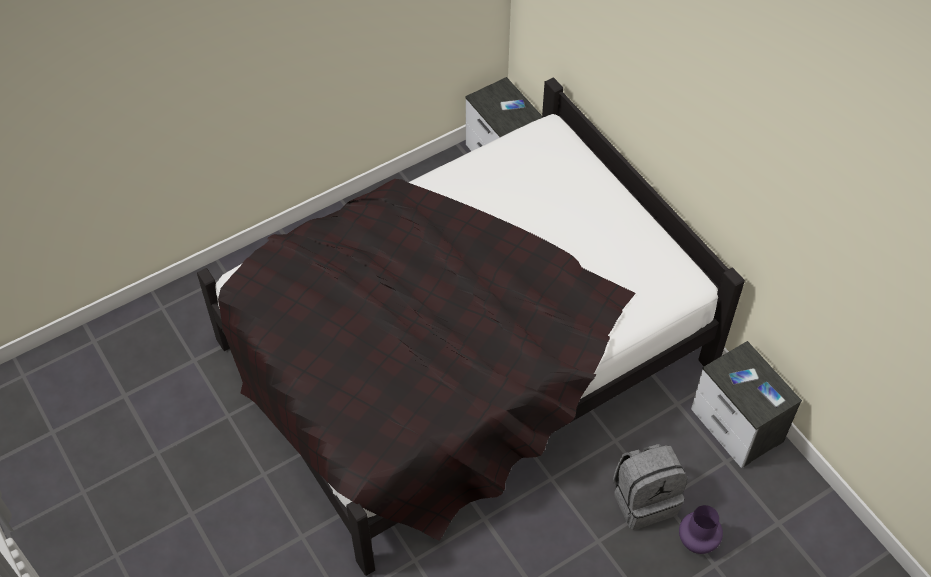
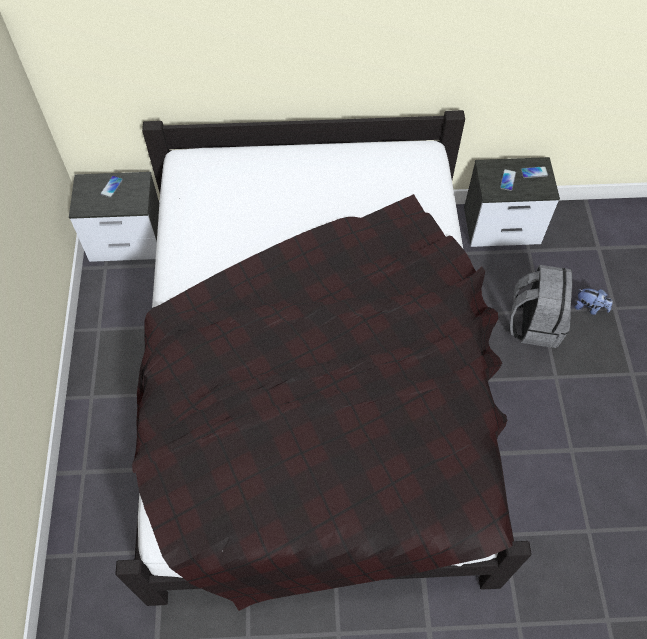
camera: 60 degrees left, 5 degrees up
purple vase [679,505,723,554] -> plush toy [575,288,613,315]

